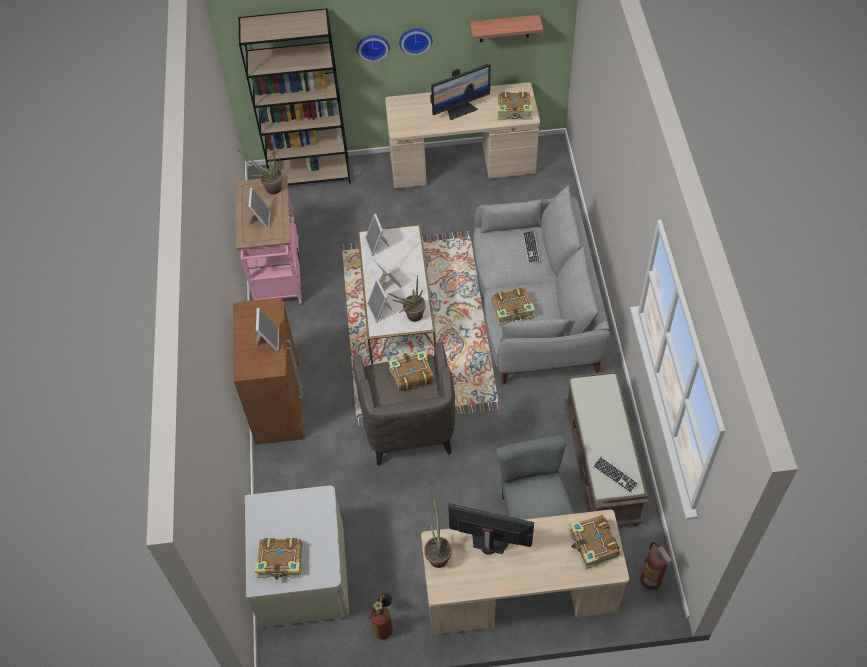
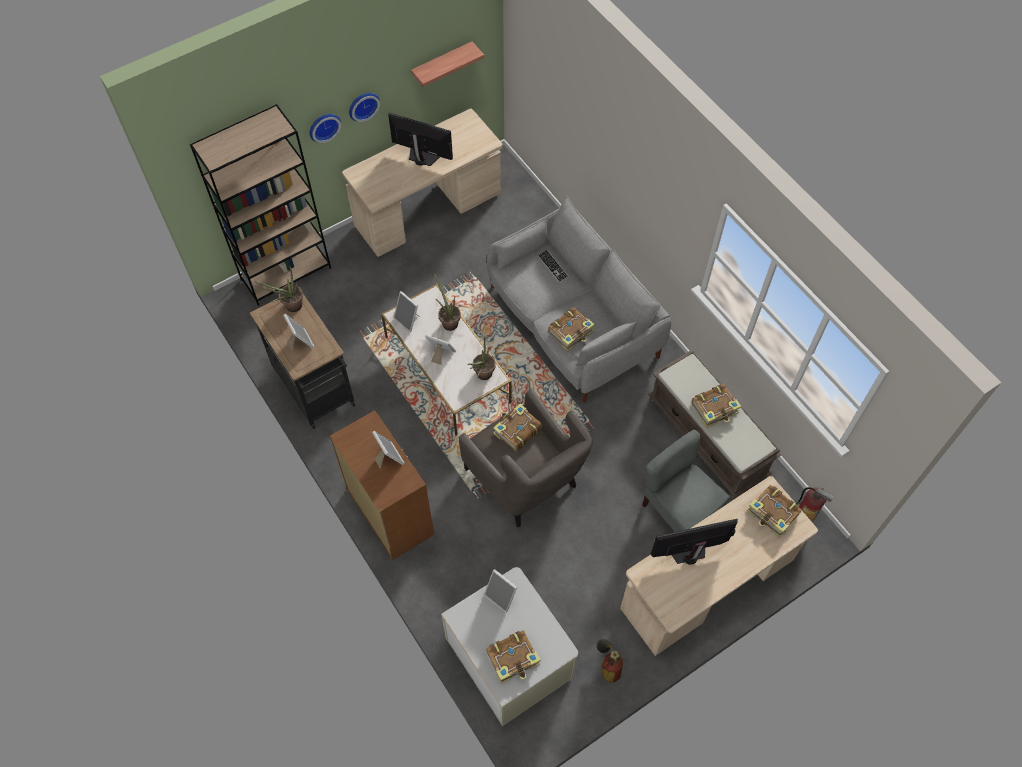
camera: 30 degrees left, 5 degrees up
pink cart [235,176,302,304] -> black cart [250,294,355,429]
picture frame [367,279,392,323] -> picture frame moved to [484,569,517,613]
potted plant [424,497,452,568] -> potted plant moved to [433,272,461,331]
monitor [430,64,490,120] -> monitor turned 105 degrees counterclockwise [388,113,453,166]
book [498,92,532,120] -> book moved to [692,384,741,428]
keyboard [593,457,638,493] -> none

